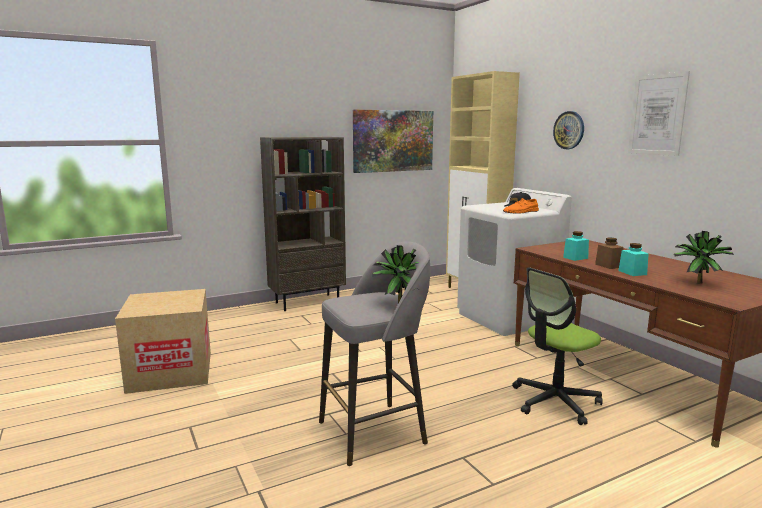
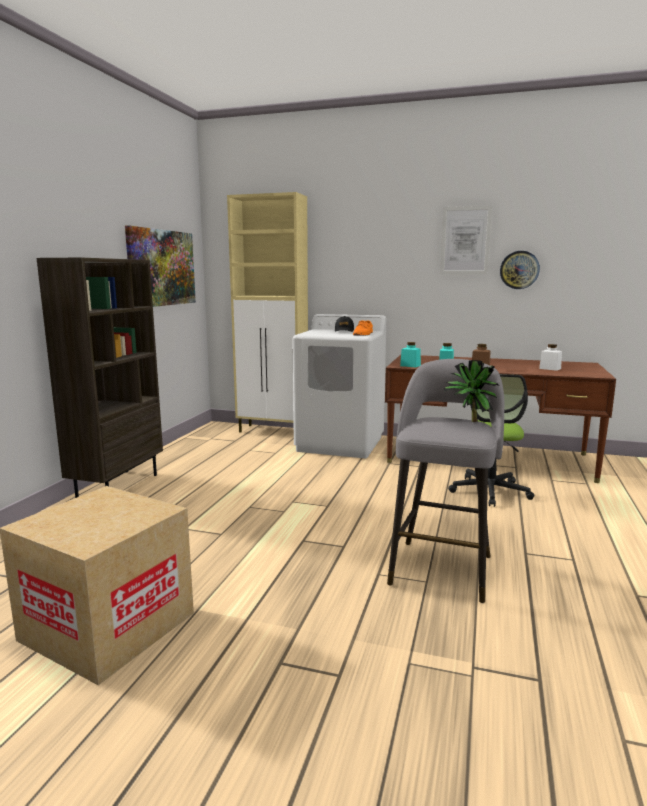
camera: 45 degrees left, 0 degrees up
wall clock [553,111,584,149] -> wall clock moved to [500,251,540,289]
turquoise jar [618,243,649,276] -> turquoise jar moved to [400,342,421,368]
potted plant [674,231,734,284] -> white jar [539,344,562,371]

